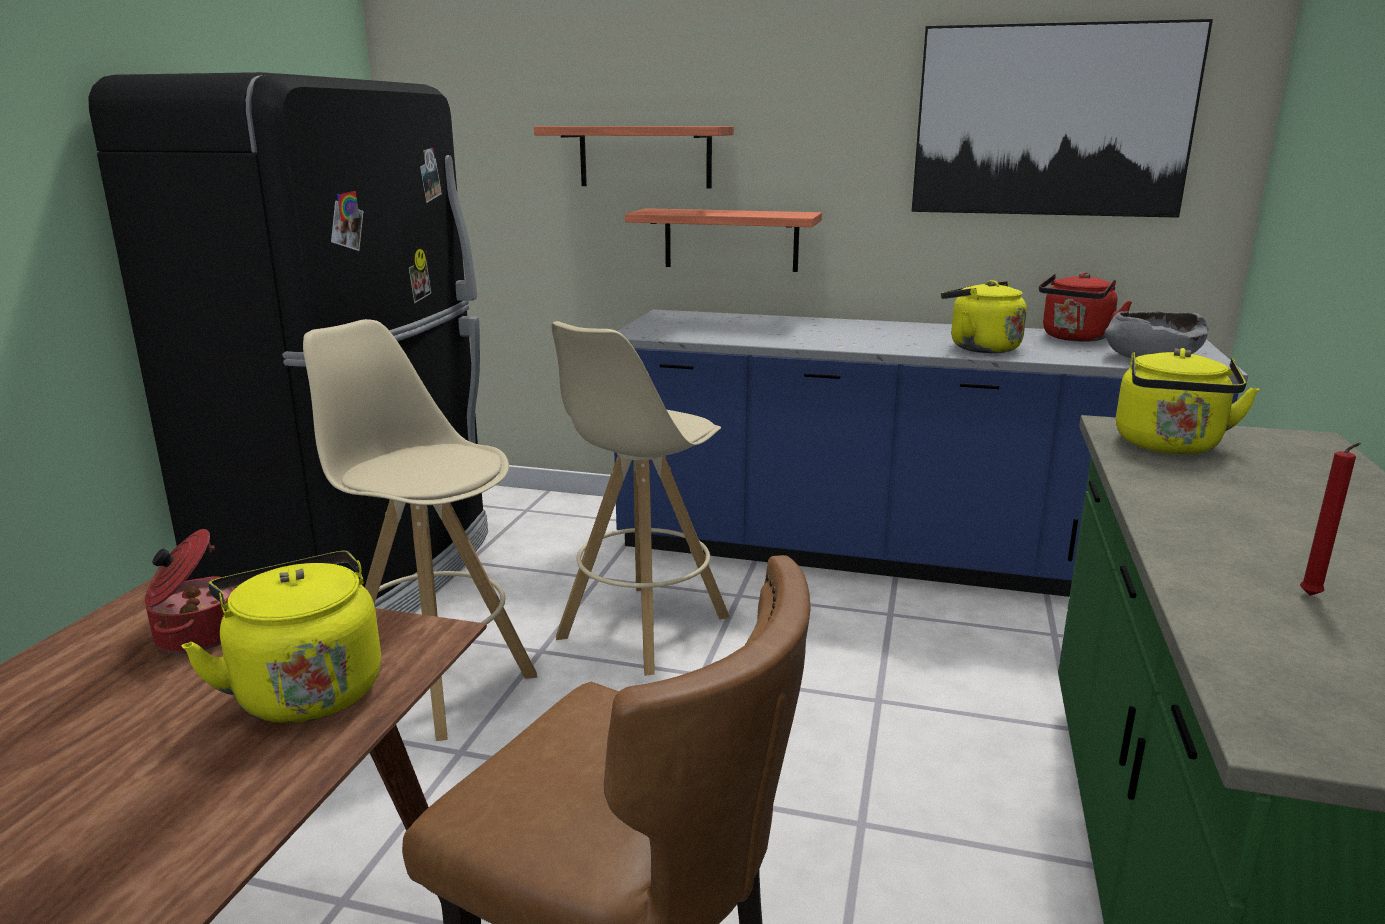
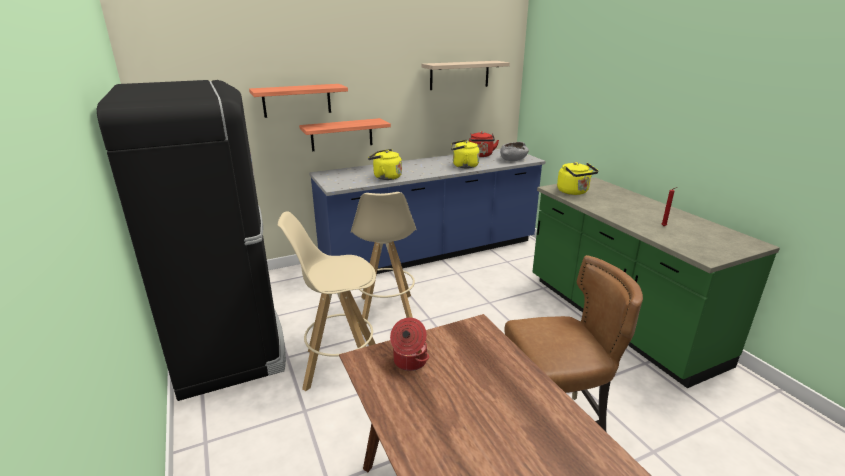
camera: 40 degrees left, 5 degrees up
yellow kettle [181,551,381,723] -> yellow kettle moved to [368,149,402,180]
picture [912,19,1213,218] -> shelf [422,61,510,90]

